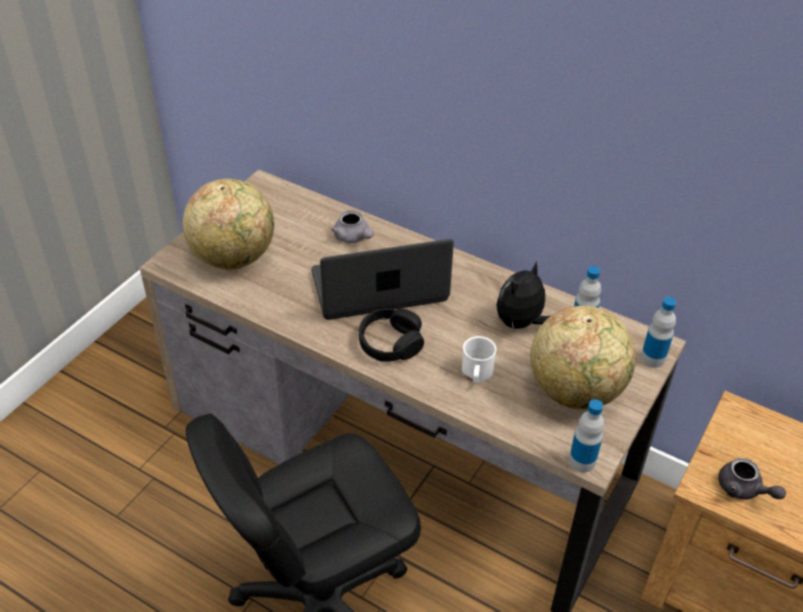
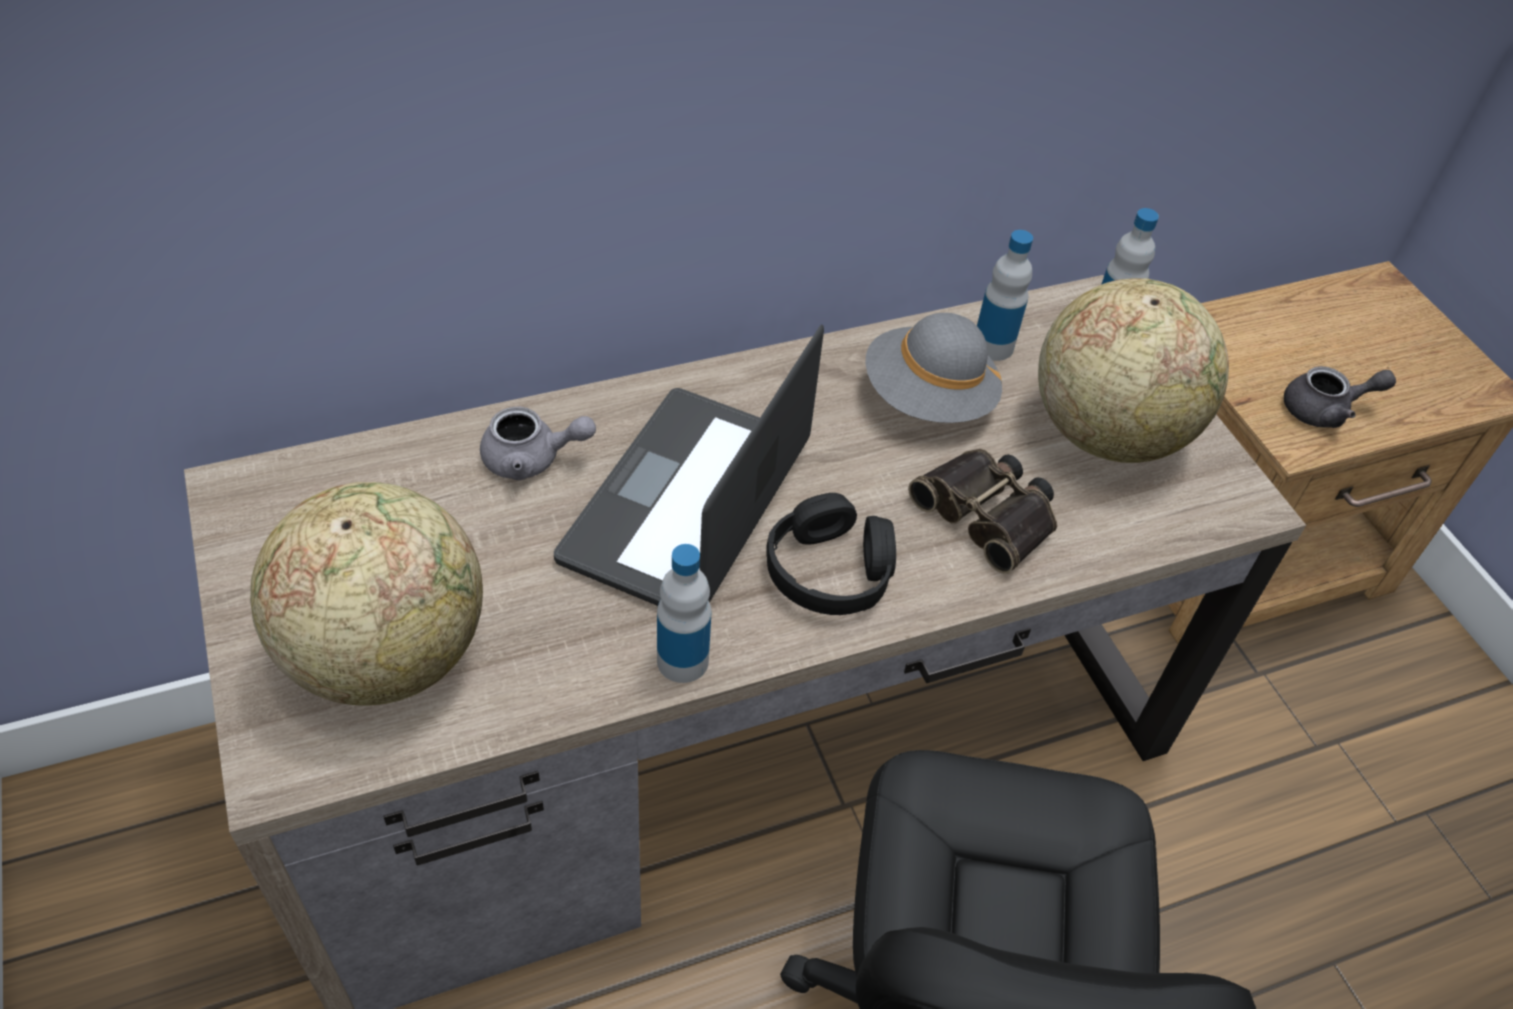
camera: 55 degrees left, 5 degrees up
white mug [462,336,497,383] -> binoculars [908,449,1057,574]
plush toy [497,261,550,333] -> grey hat [865,313,1002,423]
bottle [569,399,604,473] -> bottle moved to [657,544,712,683]

